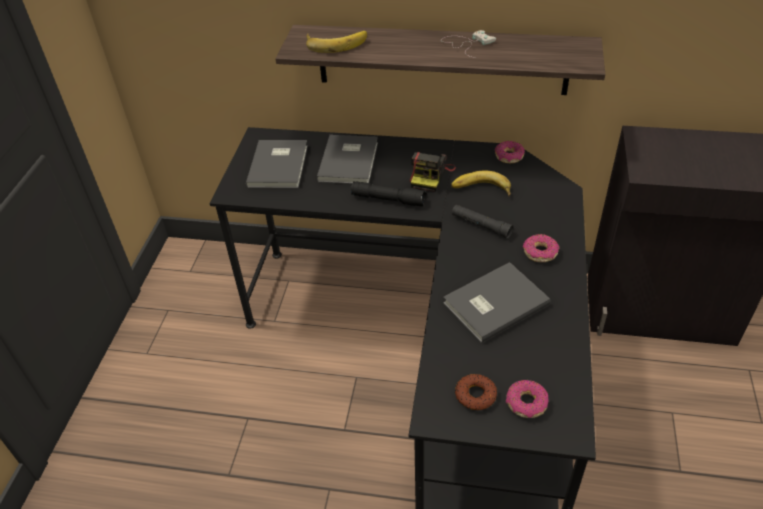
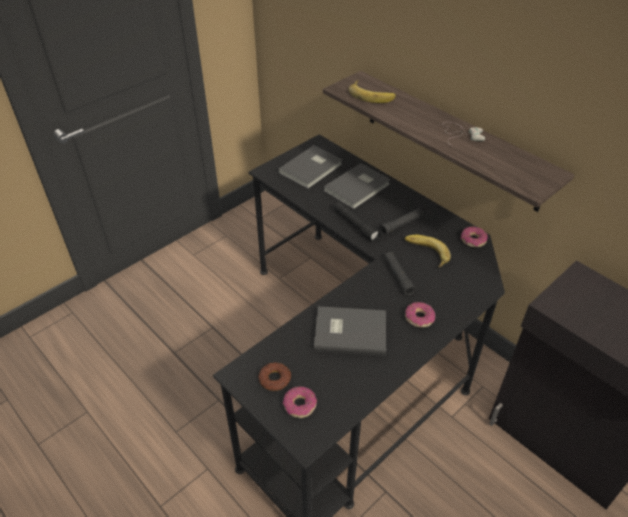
camera: 35 degrees right, 0 degrees up
camera [410,152,456,192] -> black flashlight [380,208,423,235]

